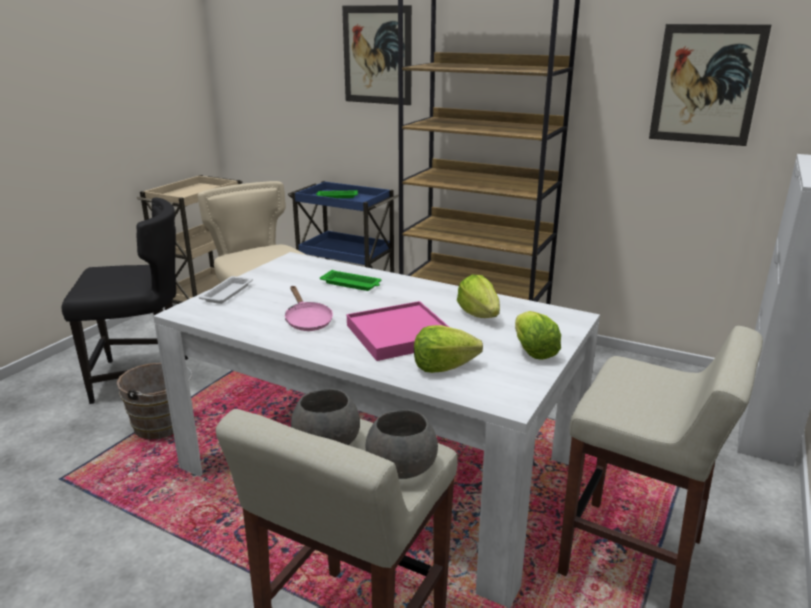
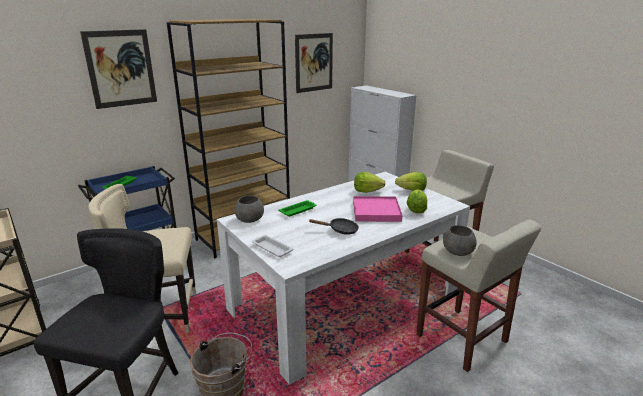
camera: 65 degrees left, 0 degrees up
pink frying pan [285,286,333,331] -> black frying pan [309,218,359,235]
grey bowl [365,410,438,479] -> grey bowl moved to [235,196,264,223]

